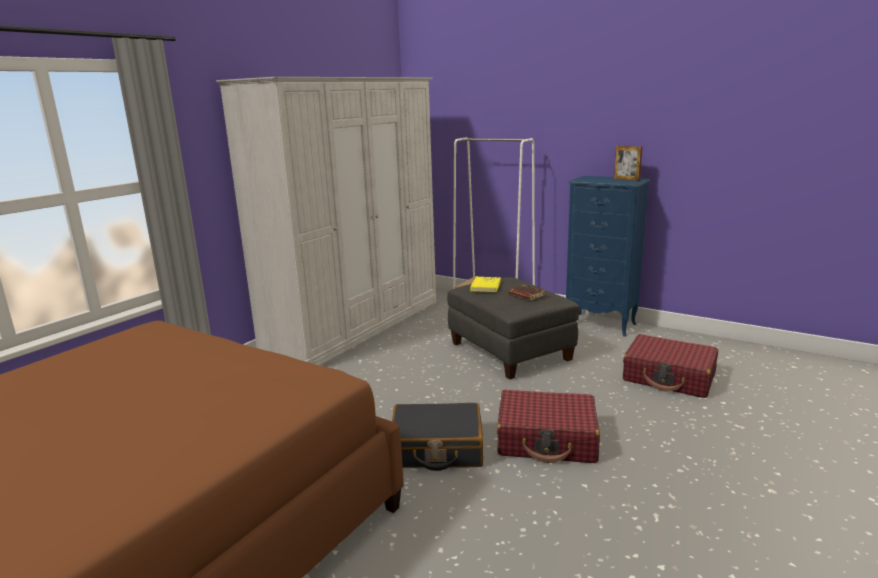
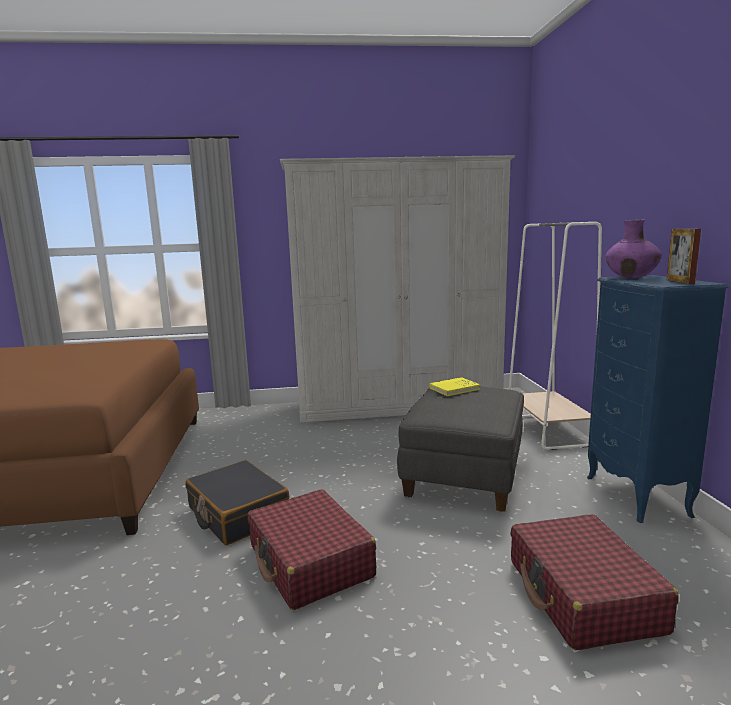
camera: 50 degrees right, 5 degrees down
brown book [508,285,545,300] -> none
none -> purple vase [605,220,662,278]

